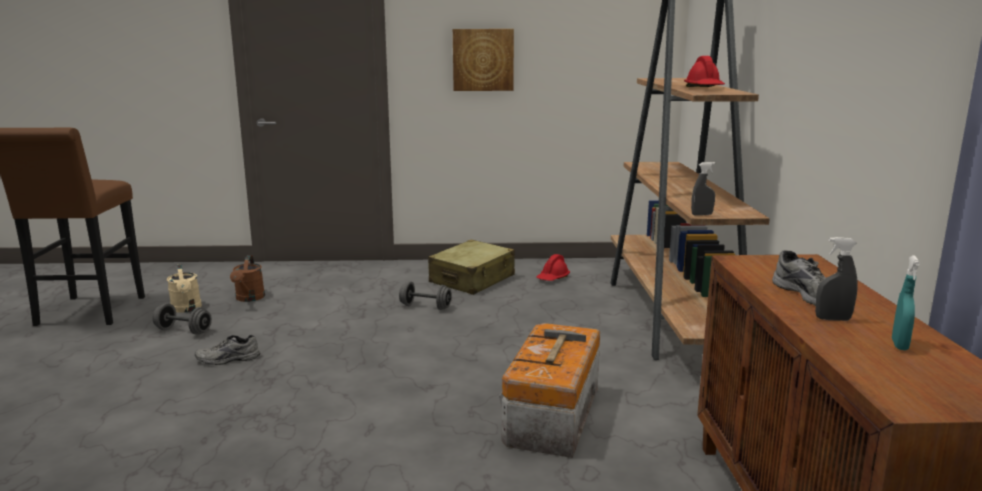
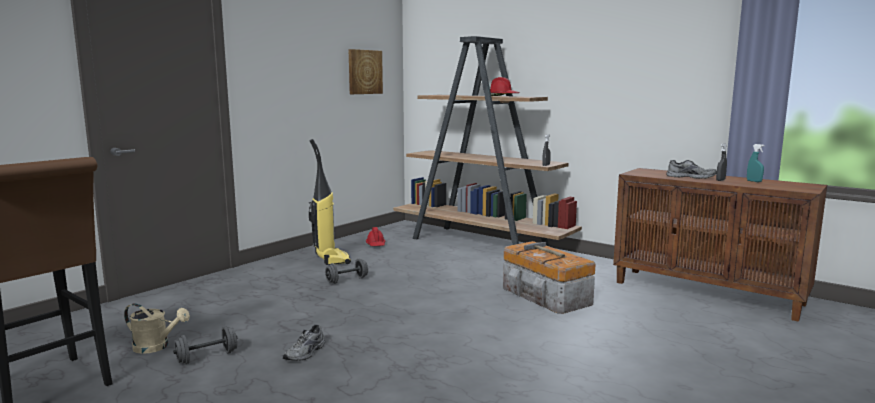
camera: 50 degrees left, 5 degrees down
brown watering can [230,255,265,302] -> none
beige suitcase [428,240,515,295] -> vacuum cleaner [309,139,351,265]
picture [453,29,514,91] -> picture moved to [349,49,383,94]

